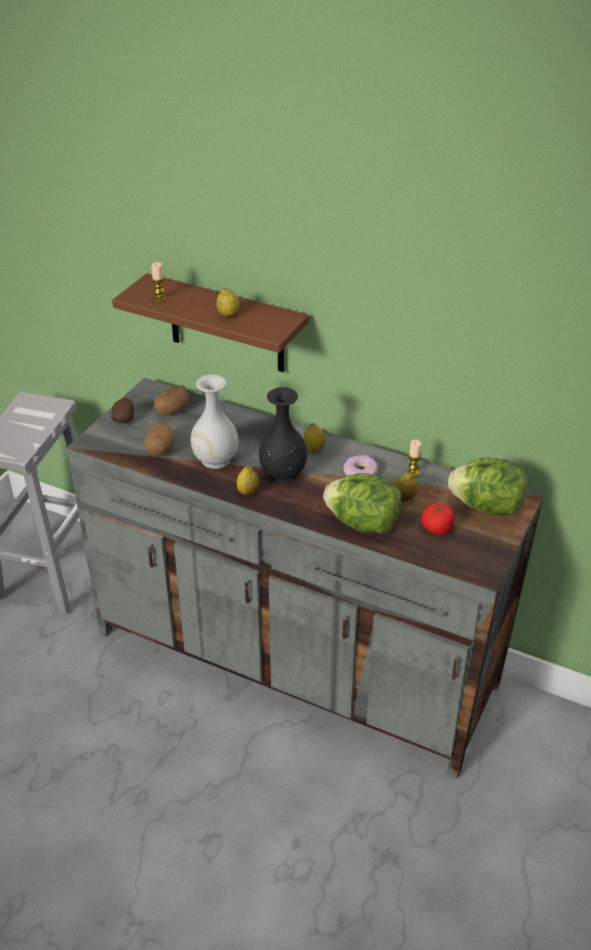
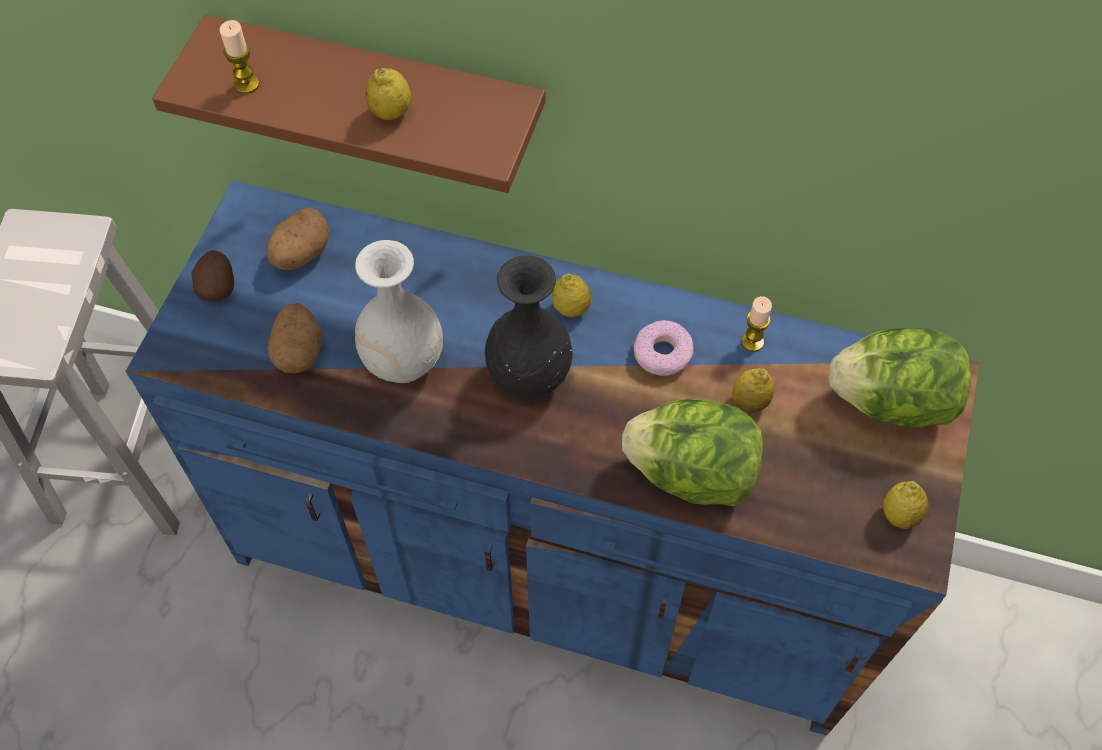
camera: 10 degrees left, 20 degrees up
grey cabinet [66,378,543,779] -> blue cabinet [126,180,979,736]
lemon [237,466,259,496] -> lemon moved to [883,481,928,529]
tomato [421,502,455,535] -> none

